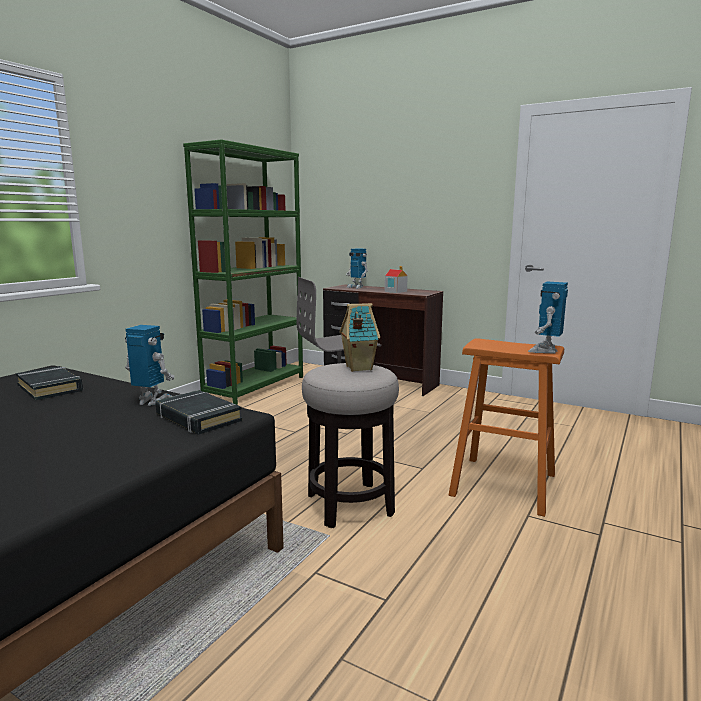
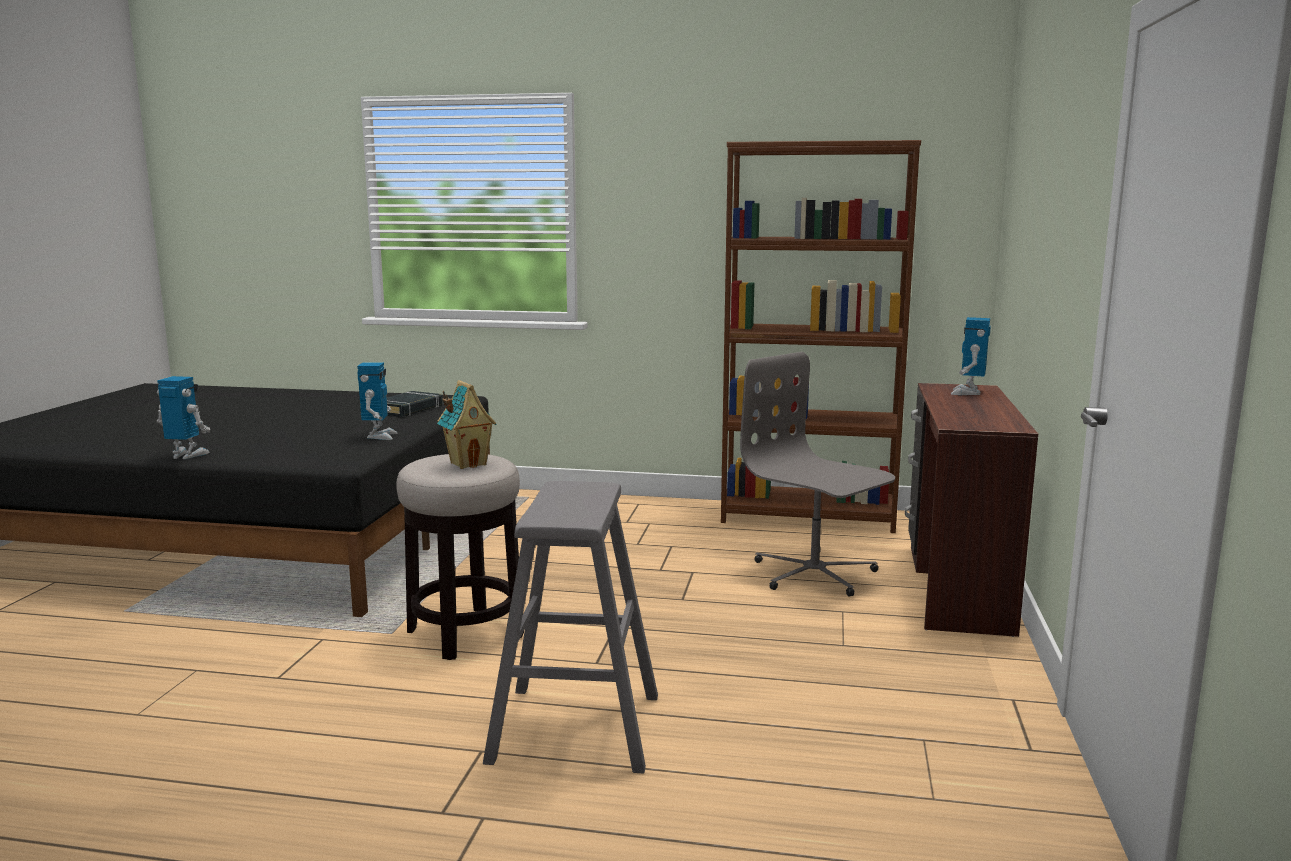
camera: 70 degrees right, 0 degrees up
black book [155,390,242,434] -> none
green bookcase [183,140,303,405] -> brown bookcase [721,140,921,533]
toy house [385,266,408,293] -> none
orange stool [449,338,564,517] -> grey stool [483,481,658,774]
toy robot [528,282,568,353] -> toy robot moved to [156,376,210,459]

